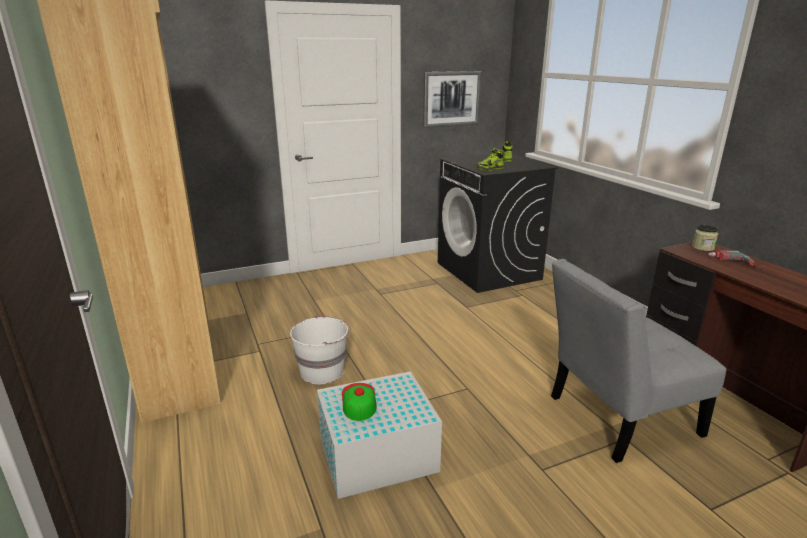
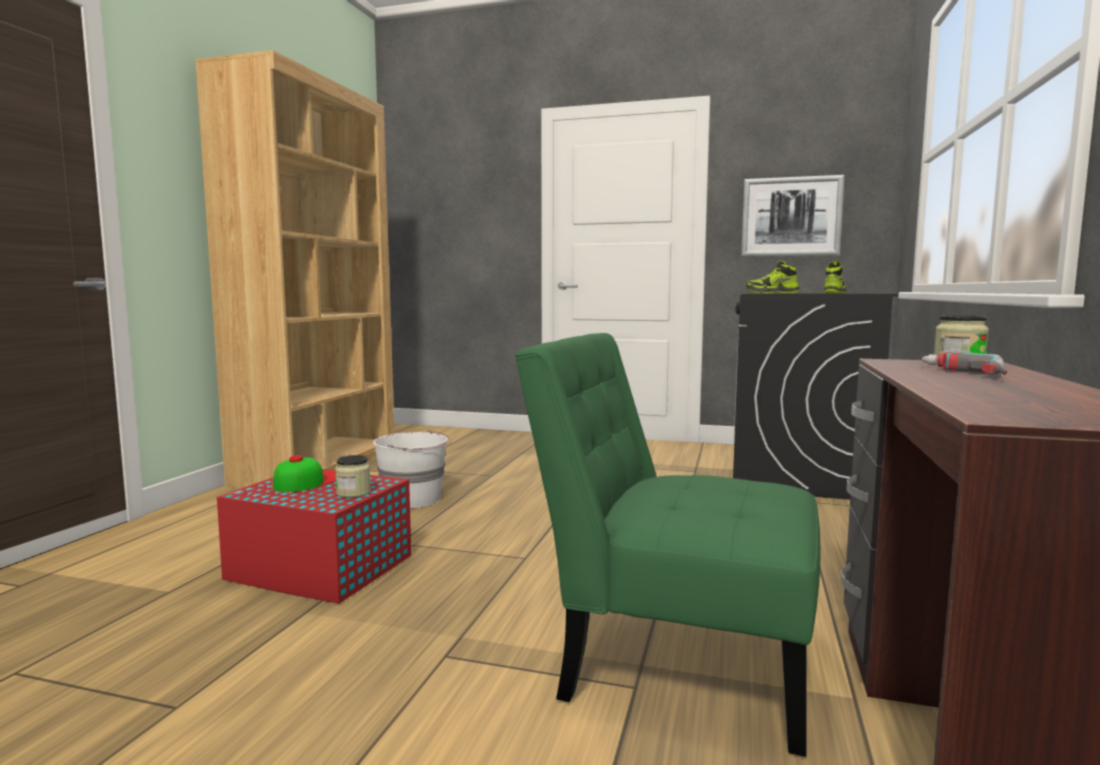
camera: 40 degrees right, 15 degrees down
white storage box [317,371,442,499] -> red storage box [217,469,411,604]
grey chair [551,259,726,463] -> green chair [515,333,820,757]
none -> jar [335,455,371,498]

